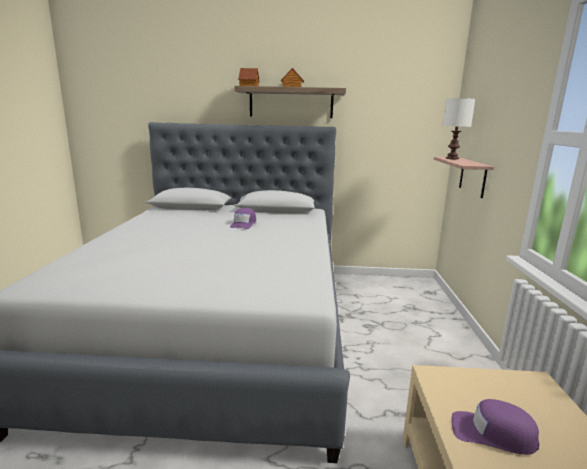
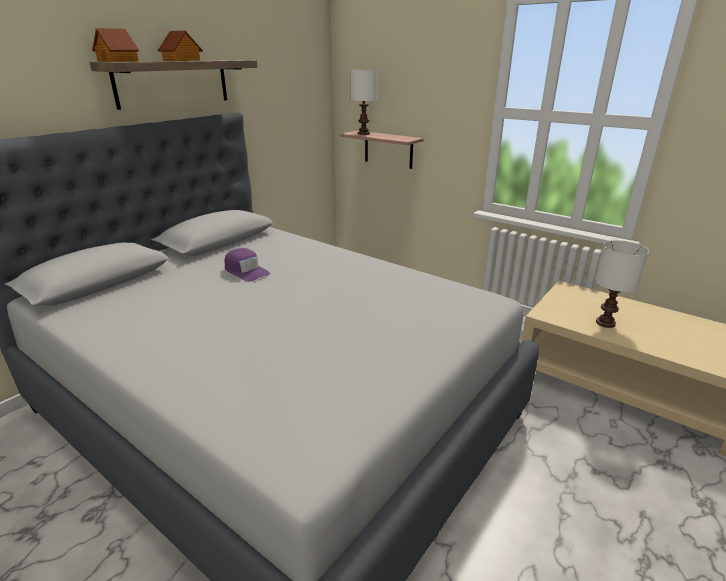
camera: 55 degrees left, 10 degrees up
purple cap [452,399,539,455] -> white table lamp [595,240,649,328]

